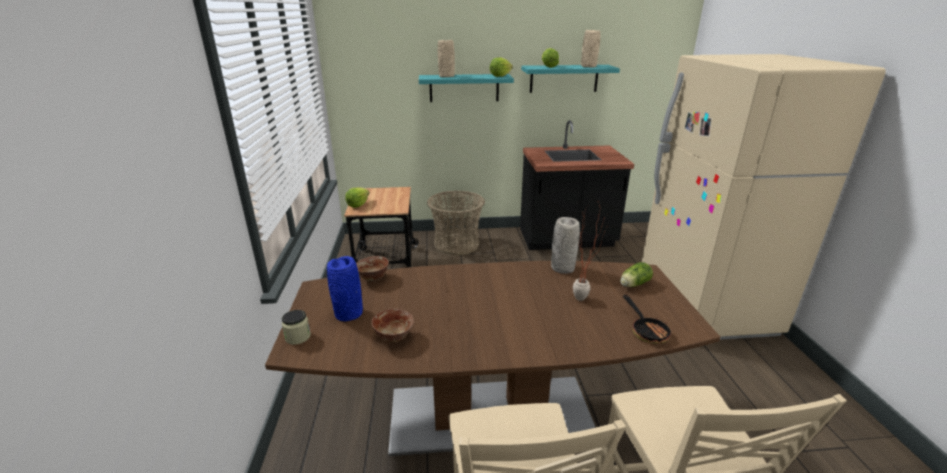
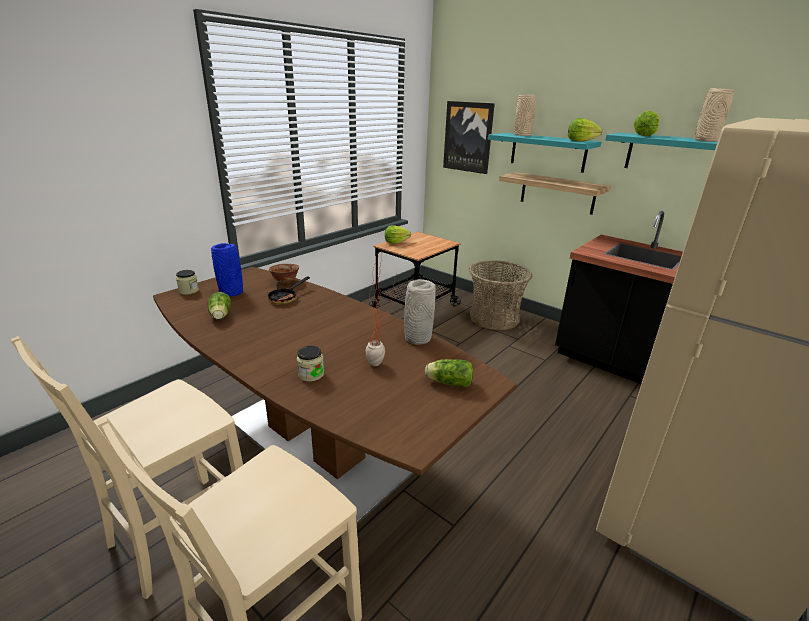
camera: 45 degrees right, 0 degrees up
bowl [371,309,414,343] -> lettuce [208,292,231,319]
frying pan [623,295,671,344] -> frying pan moved to [268,277,310,305]
none -> jar [297,346,324,382]
none -> picture [443,101,495,174]
none -> shelf [499,172,610,215]

